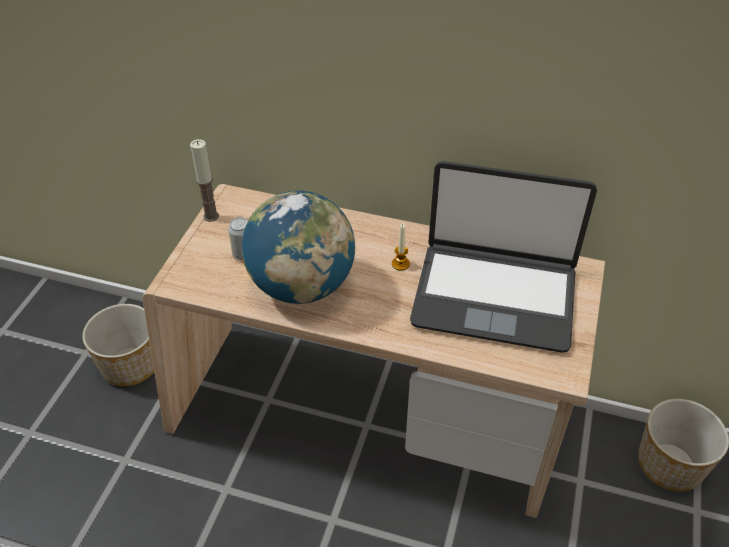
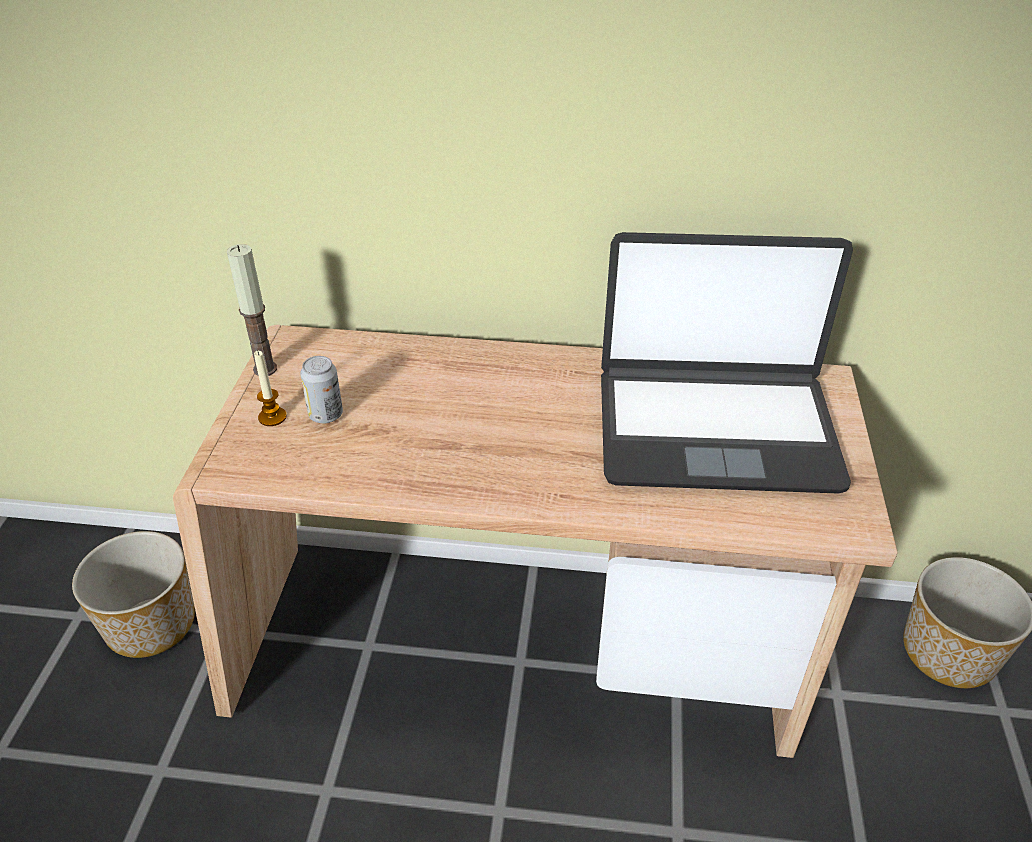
camera: 10 degrees left, 5 degrees down
globe [242,191,355,304] -> none
candle [392,223,410,270] -> candle moved to [254,351,287,426]

